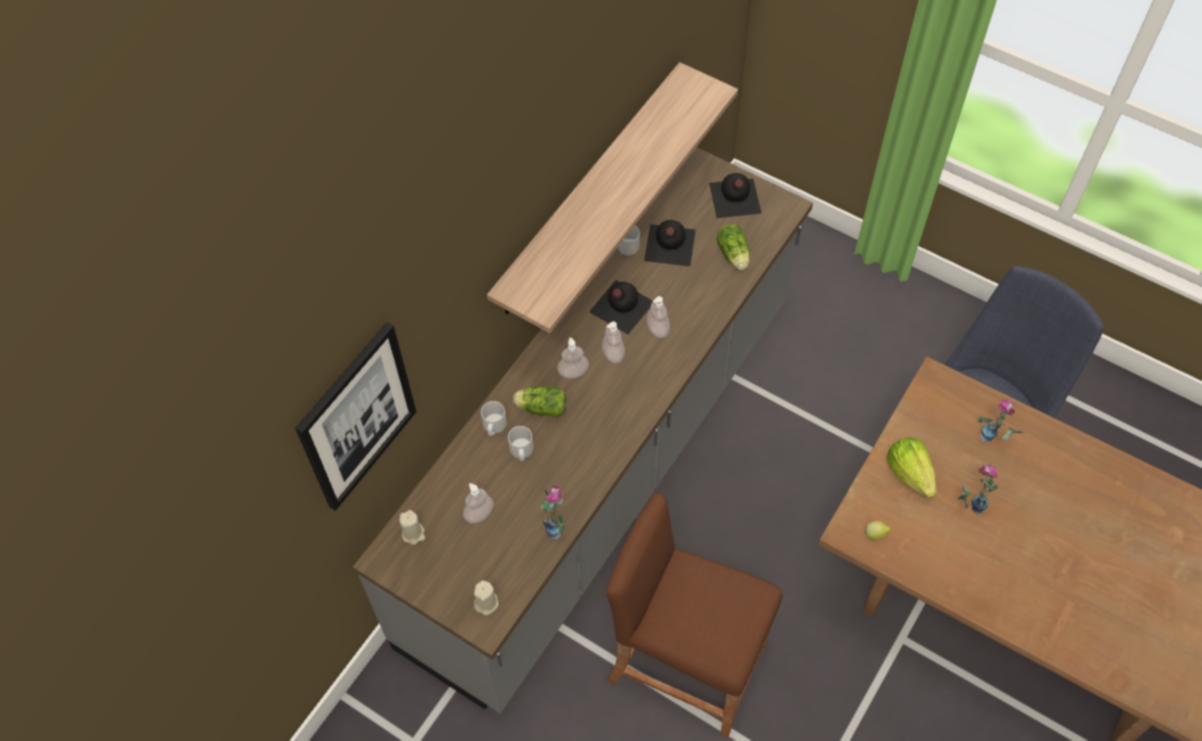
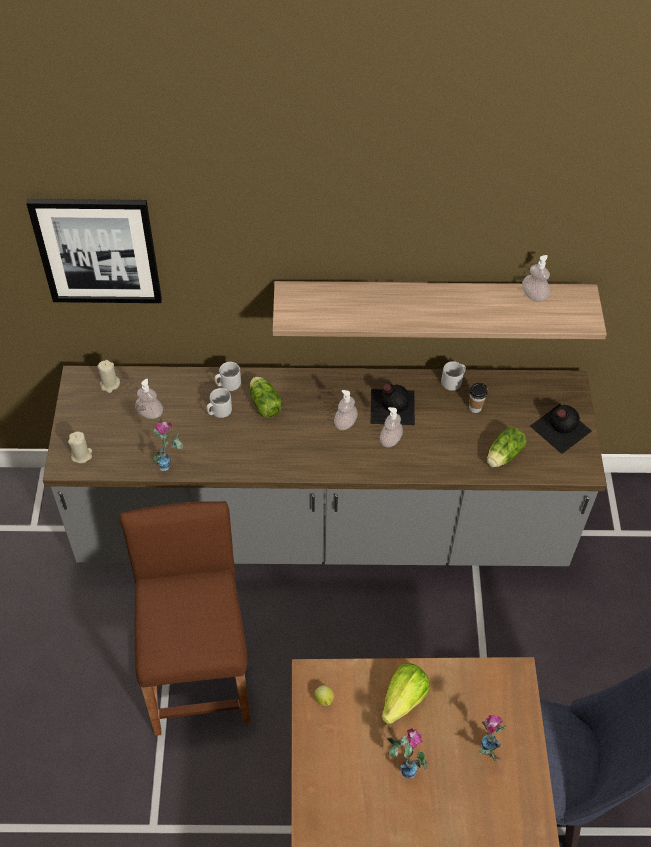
camera: 55 degrees right, 5 degrees down
soap dispenser [557,338,589,379] -> soap dispenser moved to [522,255,550,302]
black bottle [644,220,696,267] -> cup [469,383,488,413]

